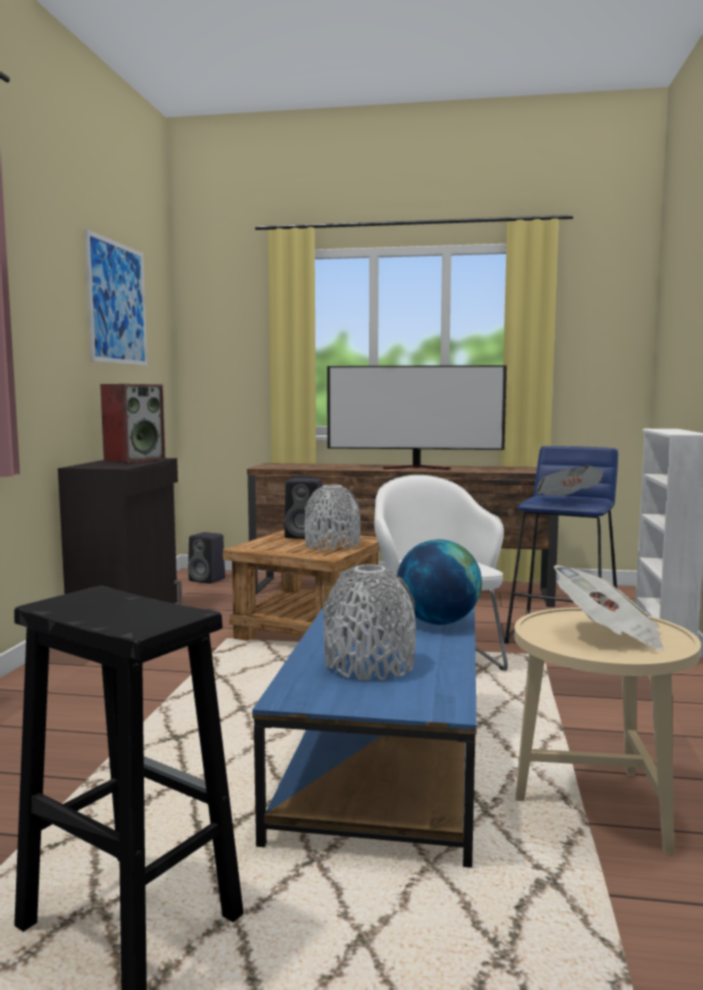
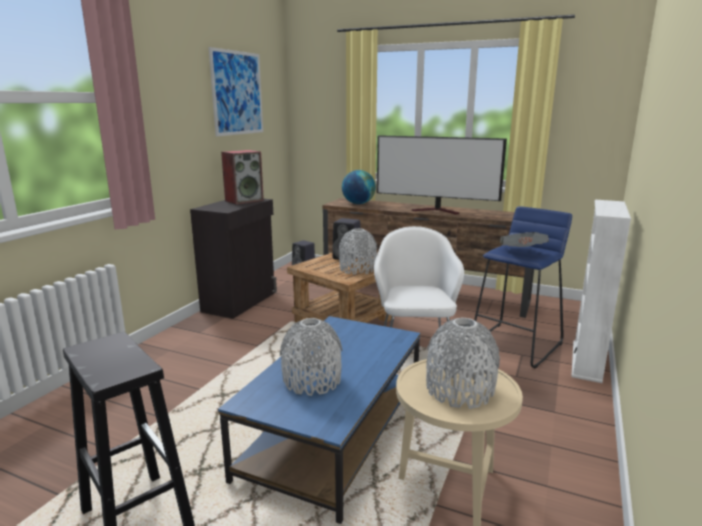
camera: 15 degrees right, 10 degrees up
globe [397,539,482,625] -> globe moved to [342,170,376,204]
newspaper [554,565,664,651] -> grey vase [426,318,500,409]

